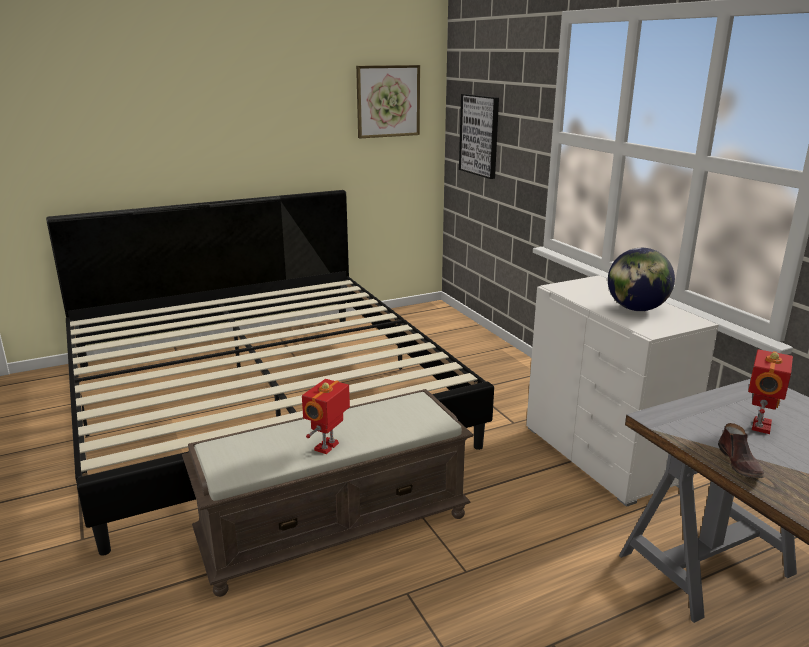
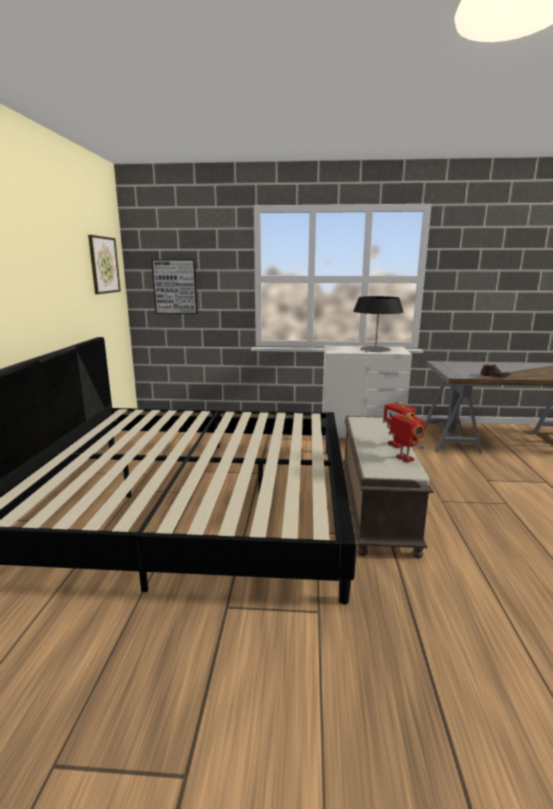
camera: 60 degrees left, 5 degrees down
globe [608,248,675,311] -> table lamp [353,296,403,352]
toy robot [748,349,793,434] -> toy robot moved to [389,413,425,463]

